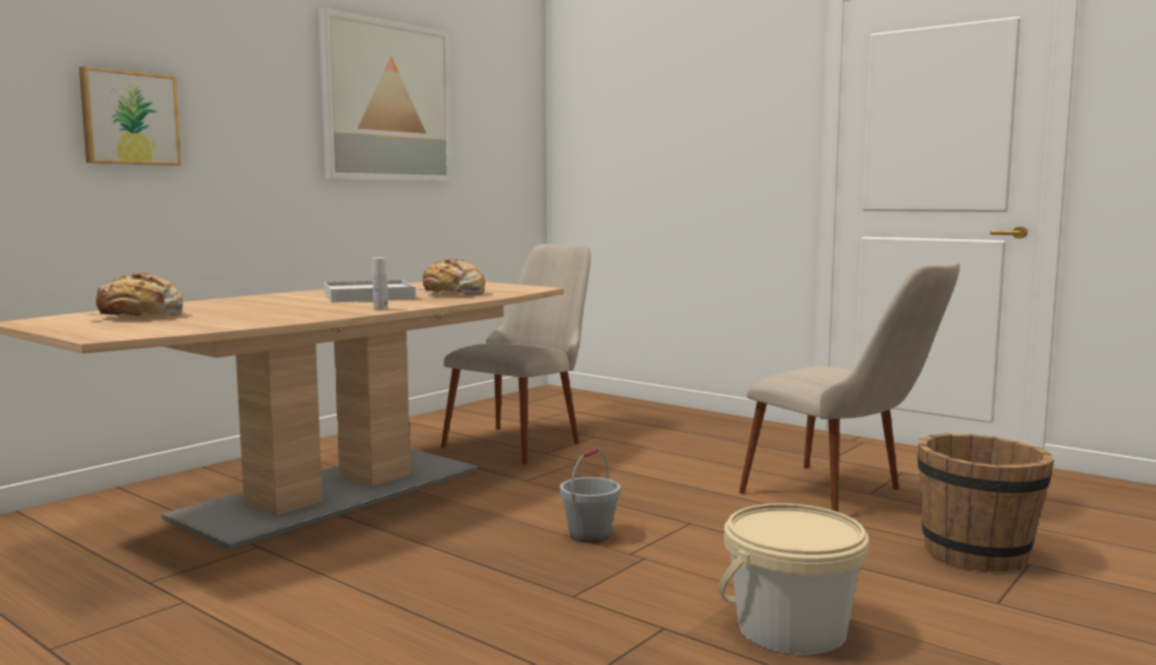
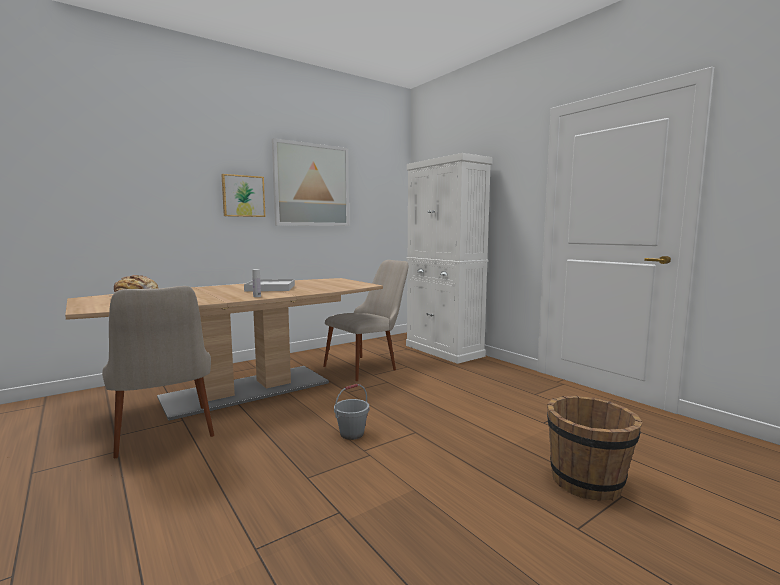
camera: 15 degrees right, 0 degrees up
picture [79,66,182,166] -> picture moved to [221,174,266,217]
bread [418,258,485,296] -> none
beige bucket [719,503,869,655] -> none
beige chair [739,262,960,512] -> beige chair moved to [102,286,214,458]
none -> white cabinet [406,153,493,364]

